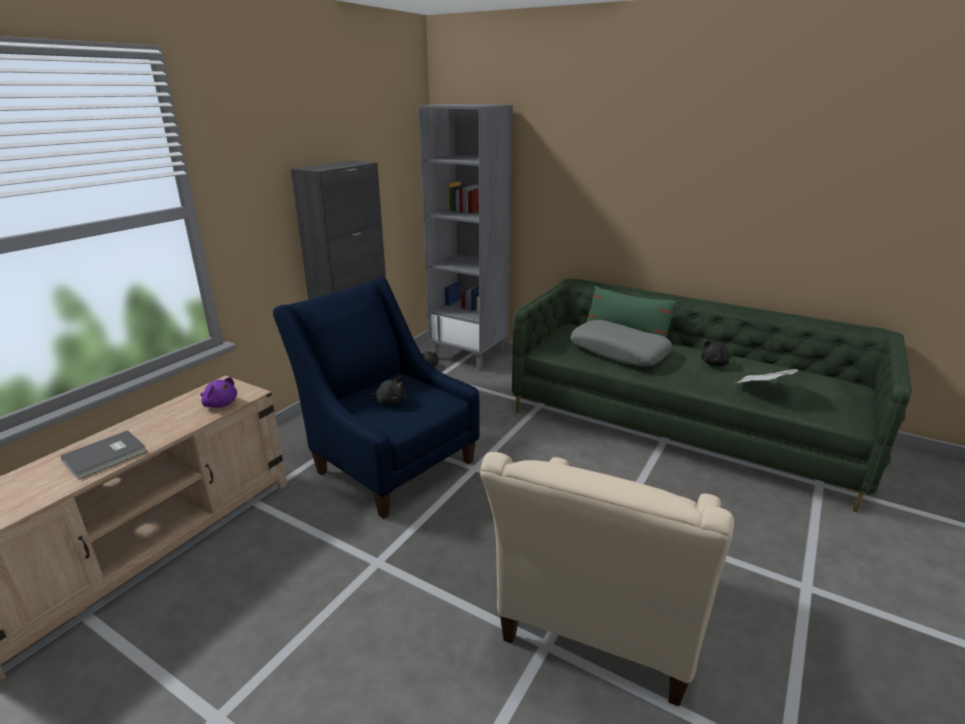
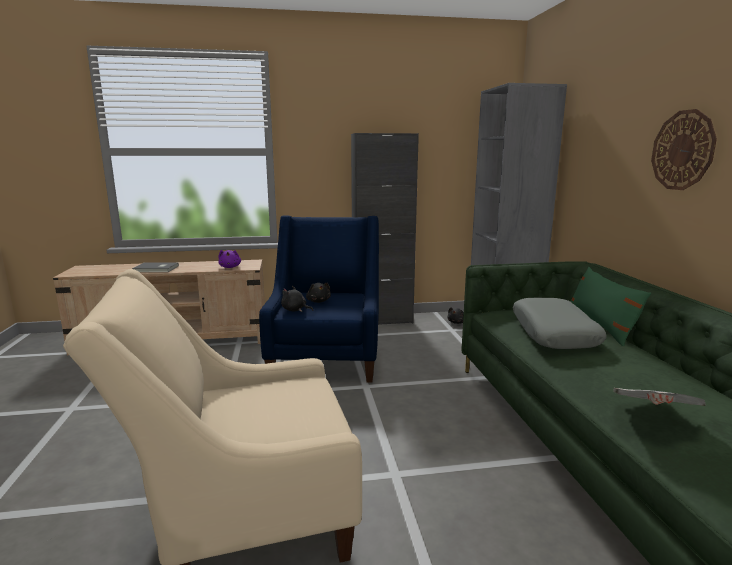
camera: 50 degrees right, 10 degrees down
black plush toy [701,340,732,366] -> black plush toy moved to [281,286,314,312]
none -> wall clock [651,109,717,190]

